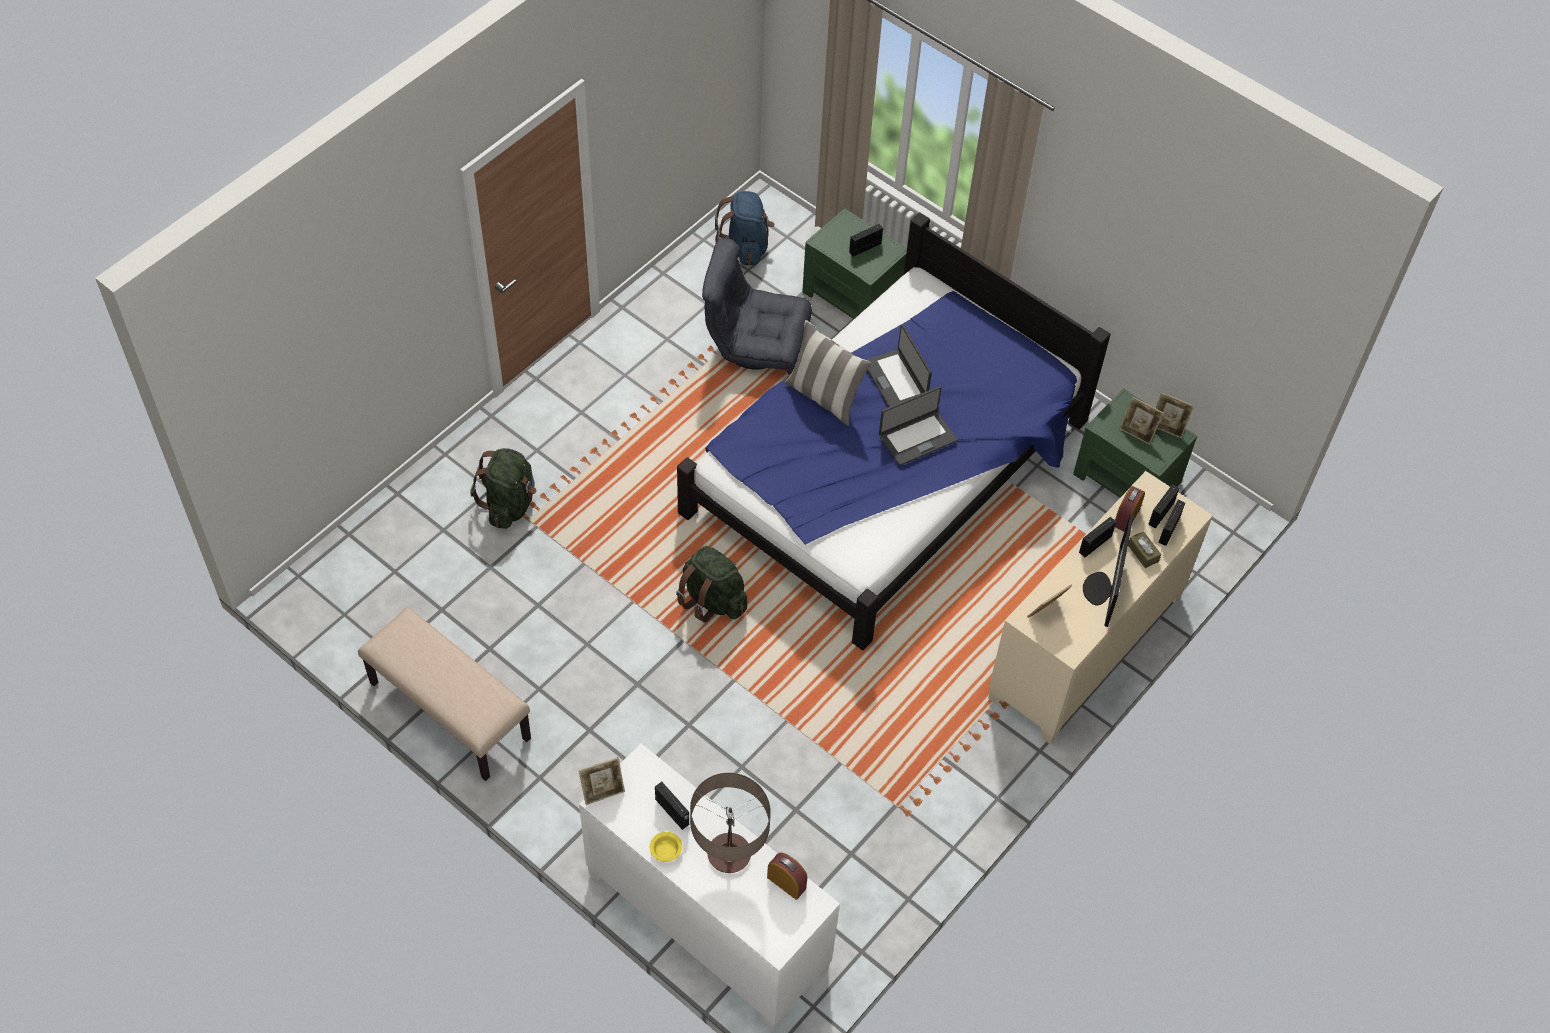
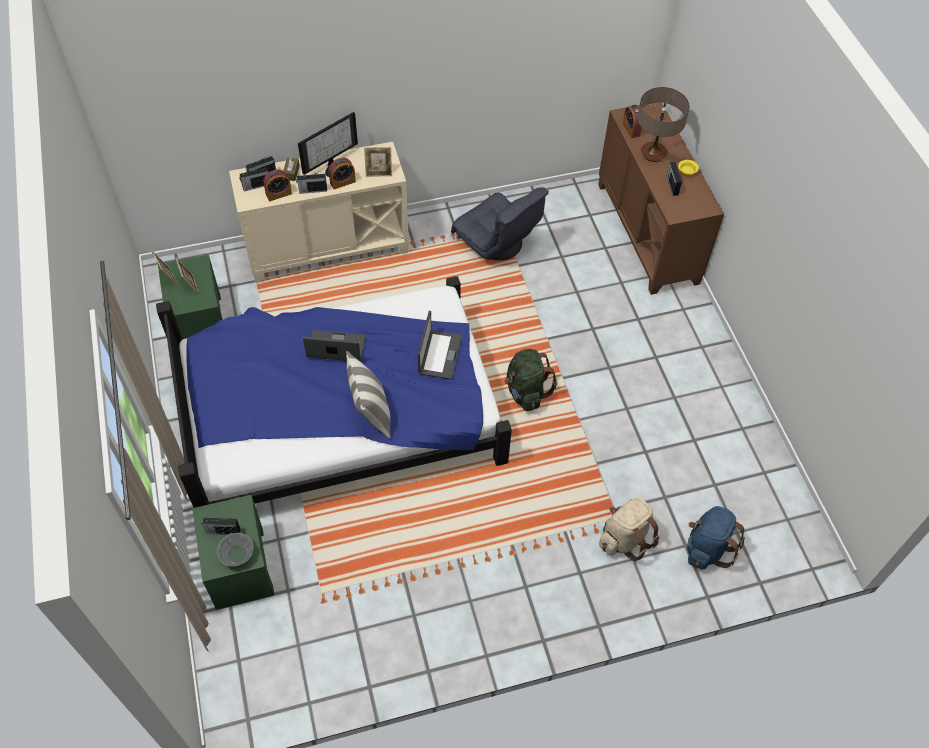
camera: 145 degrees left, 0 degrees up
beige bench [358,607,531,781] -> none
green backpack [470,448,537,529] -> beige backpack [599,497,659,561]
white cabinet [579,744,840,1031] -> brown cabinet [598,102,724,295]
picture frame [579,757,625,805] -> none
grey armchair [702,238,812,375] -> grey armchair moved to [451,187,549,260]
blue backpack [715,191,775,266] -> blue backpack moved to [687,506,745,570]
laptop [866,324,932,407] -> laptop moved to [418,311,462,379]
none -> grey bowl [217,533,254,567]
none -> alarm clock [329,158,356,189]

